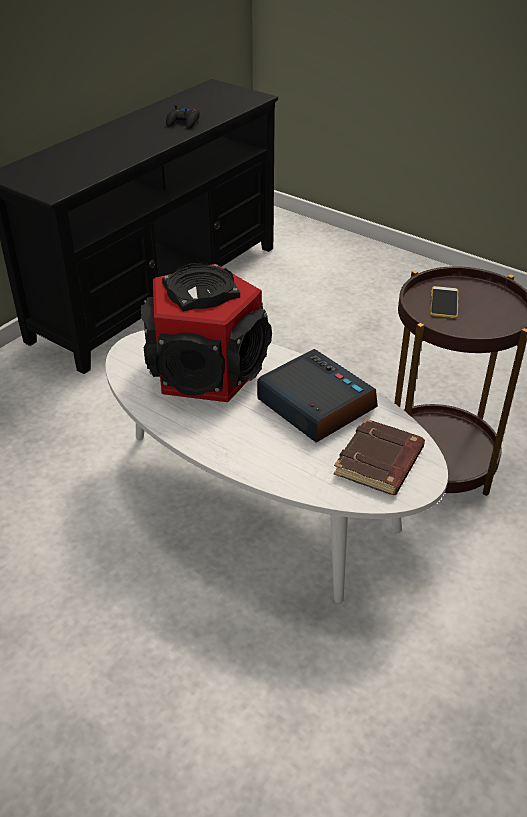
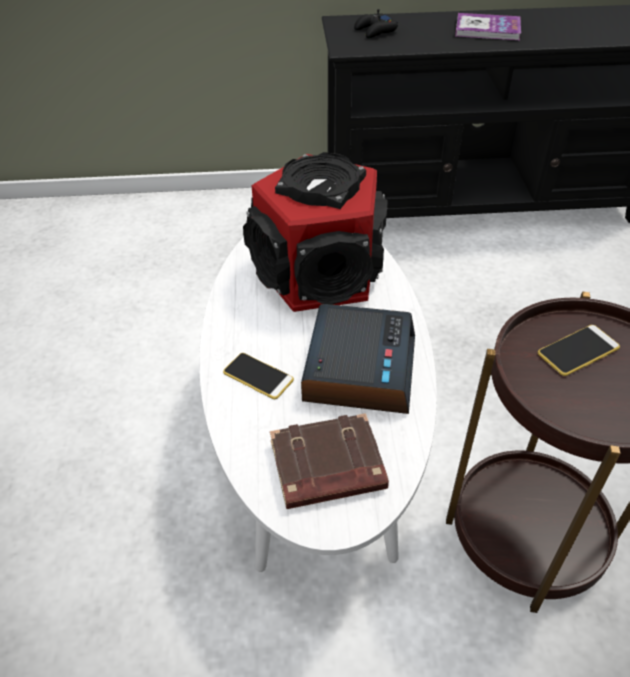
camera: 50 degrees right, 5 degrees up
black game controller [166,105,200,129] -> black game controller moved to [354,9,398,38]
none -> phone [223,353,294,399]
none -> book [455,13,521,40]

